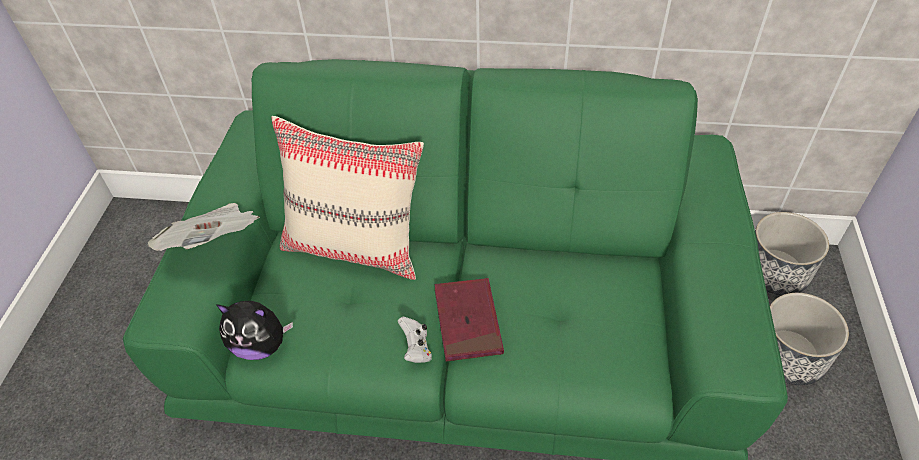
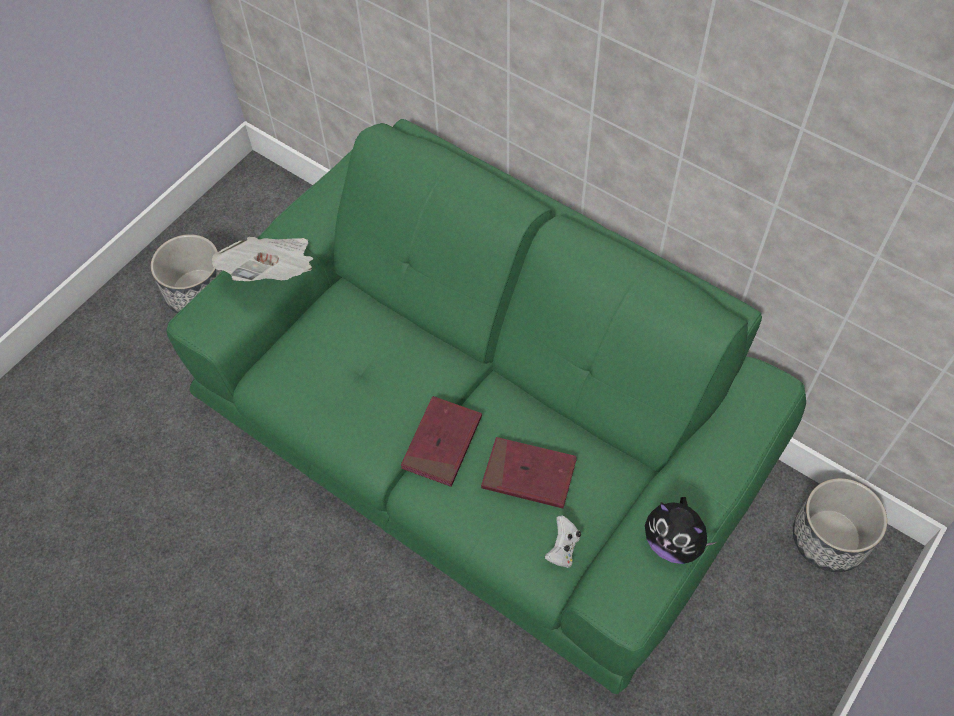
camera: 30 degrees right, 10 degrees up
plush toy [216,301,293,360] -> plush toy moved to [645,497,717,564]
beige pillow [271,116,424,280] -> none
white game controller [398,317,432,363] -> white game controller moved to [544,516,581,568]
planter [770,293,849,385] -> planter moved to [151,234,223,313]
none -> red book [481,437,577,508]

